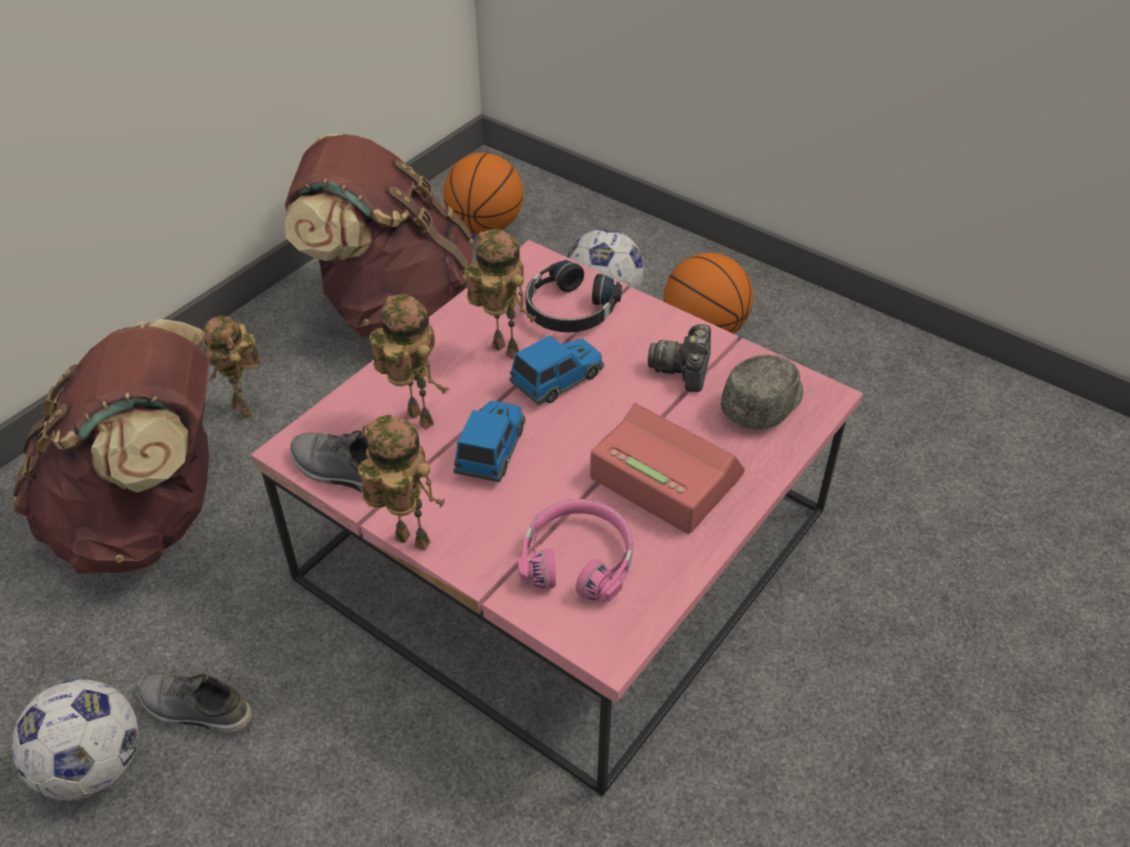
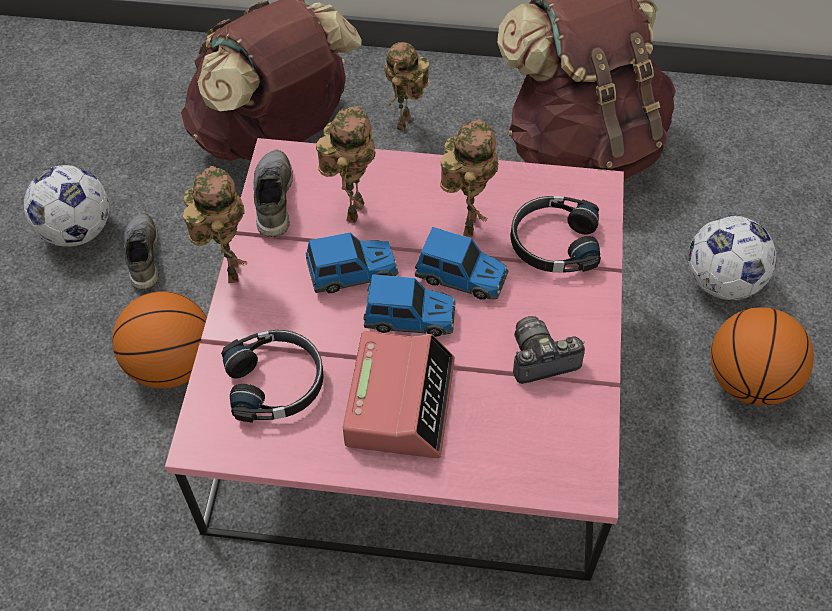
camera: 60 degrees right, 10 degrees up
basketball [443,153,523,234] -> basketball moved to [112,291,207,389]
pink headphones [518,499,633,603] -> black headphones [221,330,324,423]
grey cap [720,355,803,430] -> none
none -> toy car [364,274,456,337]

